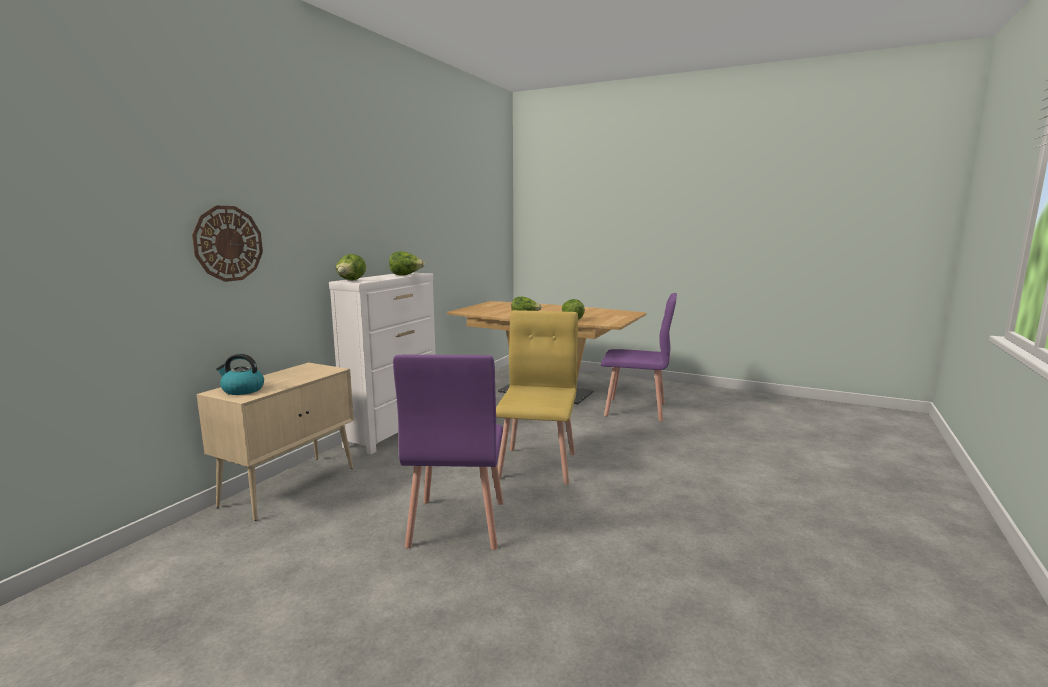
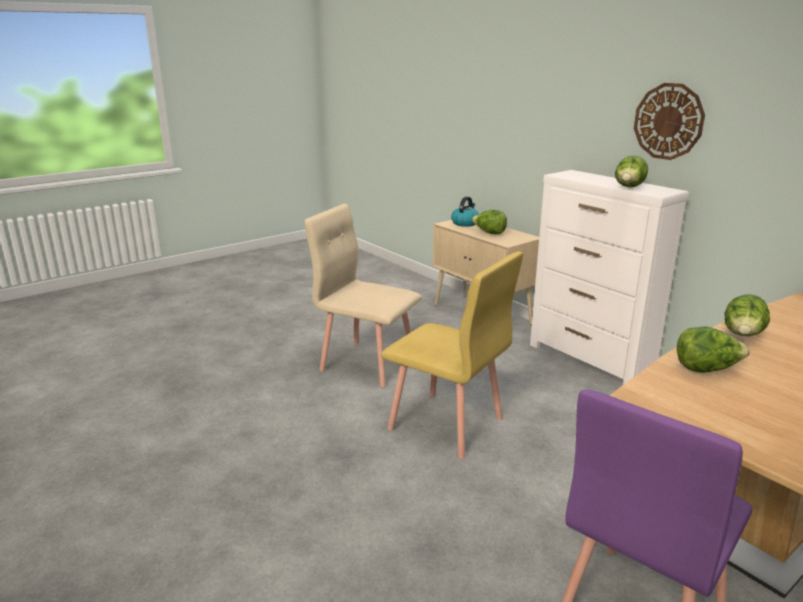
camera: 115 degrees right, 10 degrees up
wall clock [192,206,263,282] -> wall clock moved to [634,83,705,160]
lettuce [336,254,366,280] -> lettuce moved to [472,210,507,234]
purple chair [393,355,504,550] -> beige chair [305,204,422,387]

